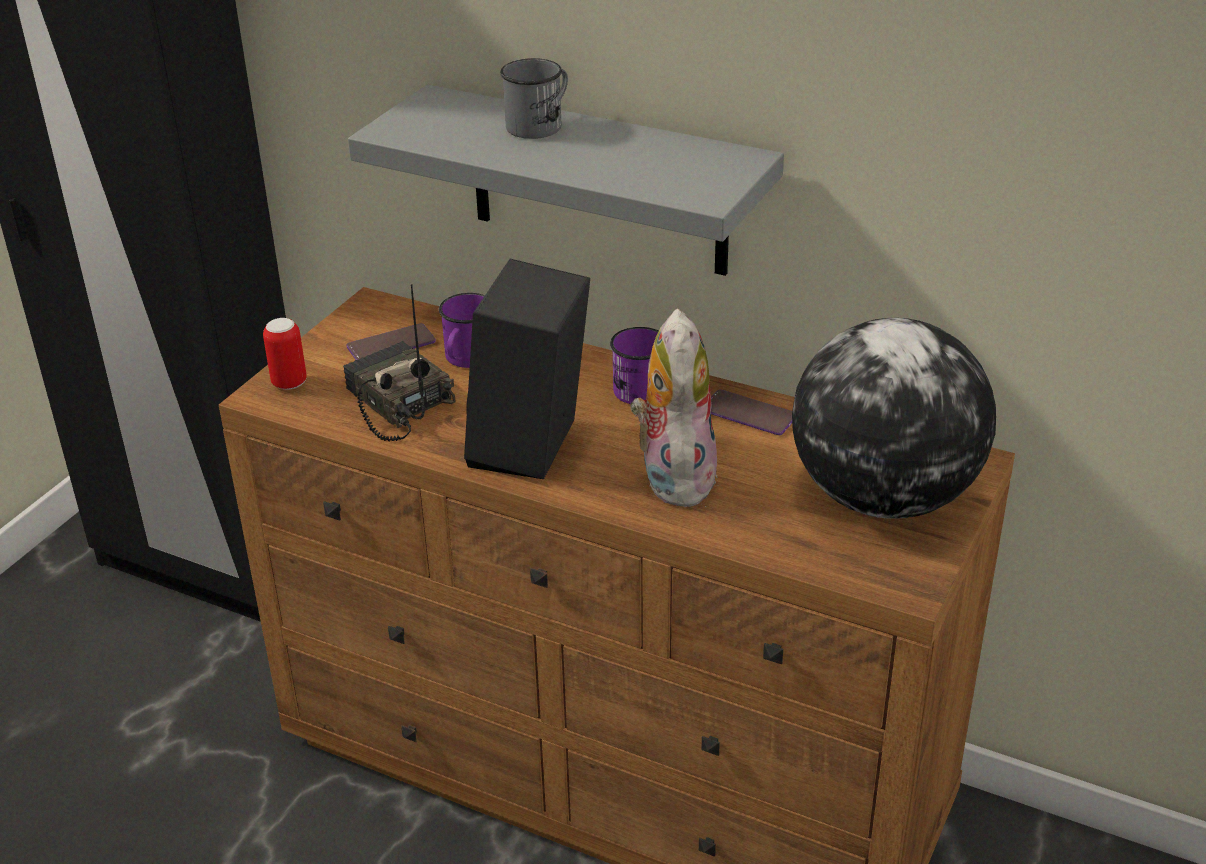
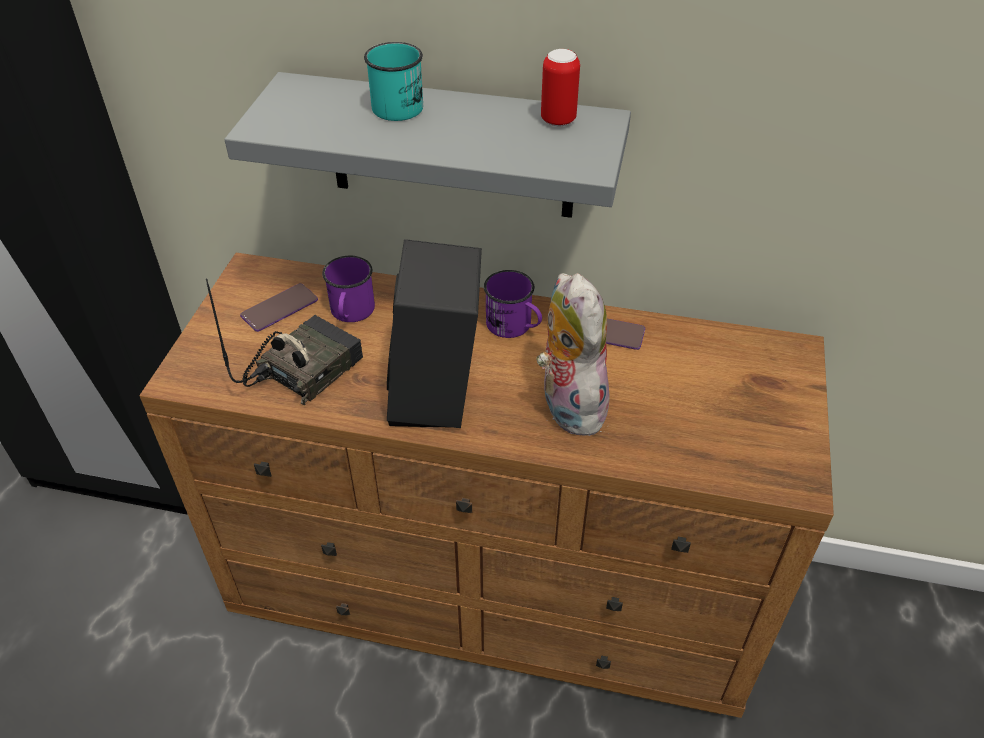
camera: 15 degrees left, 10 degrees up
can [263,318,307,390] -> can moved to [541,49,580,126]
radio [343,284,456,442] -> radio turned 90 degrees clockwise [206,279,363,406]
grey mug [500,58,568,139] -> turquoise mug [364,42,423,121]
globe [792,318,996,519] -> none

